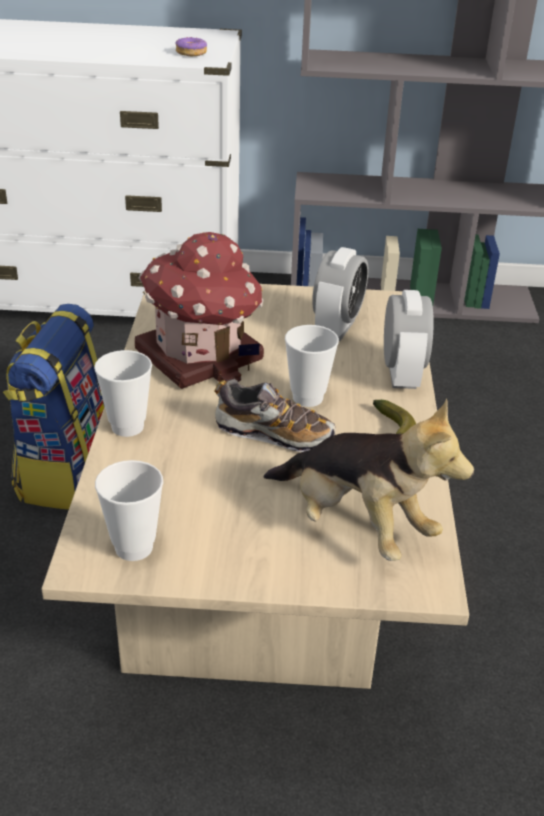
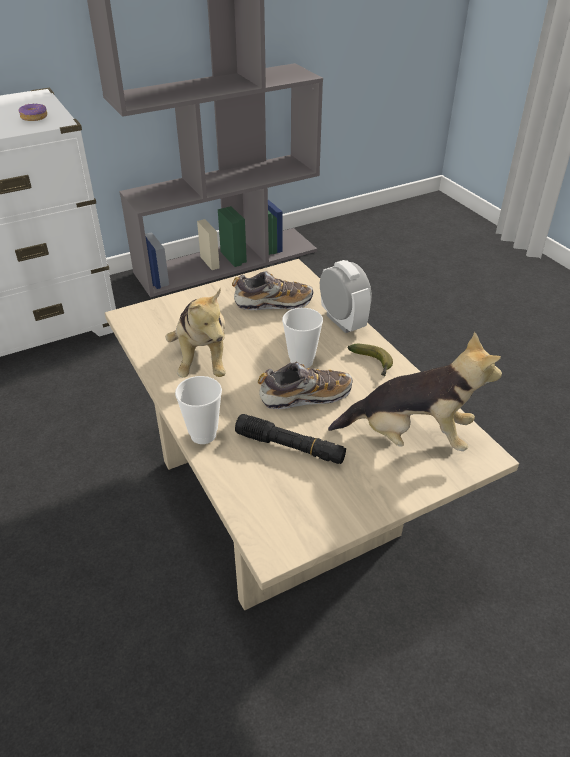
camera: 30 degrees left, 5 degrees up
backpack [3,304,105,510] -> none
cup [95,460,163,561] -> none
toy house [135,232,264,389] -> plush toy [165,288,226,378]
alarm clock [312,247,369,341] -> shoe [232,271,313,310]
none -> black flashlight [235,414,346,464]

